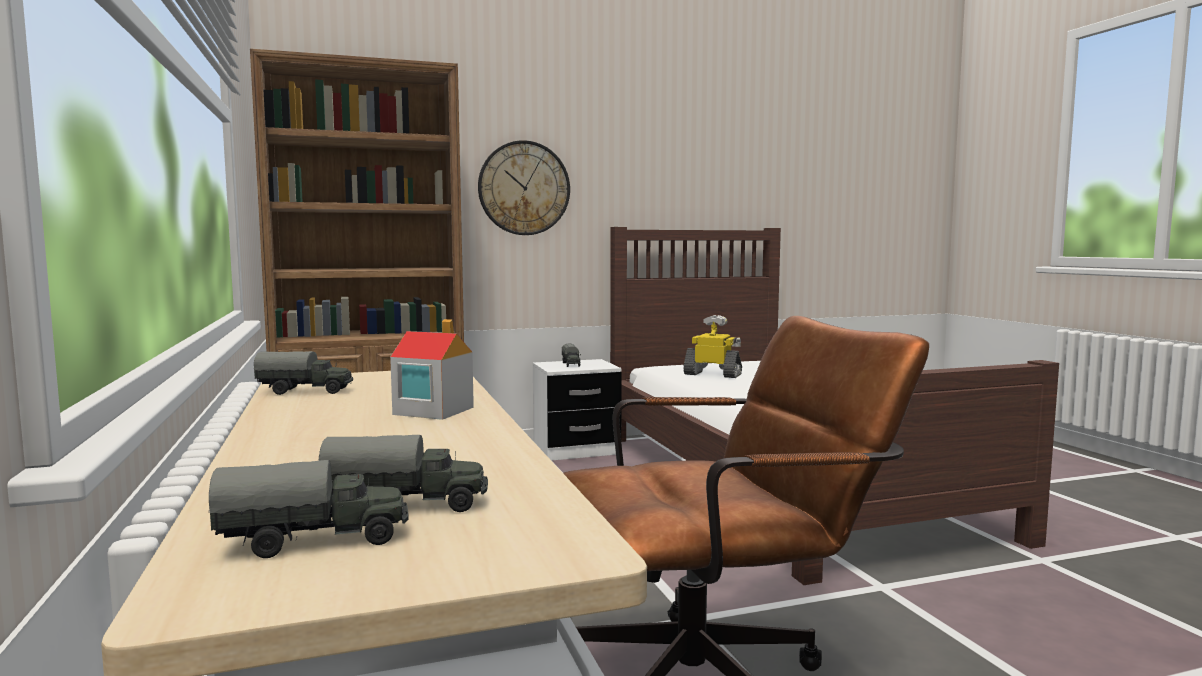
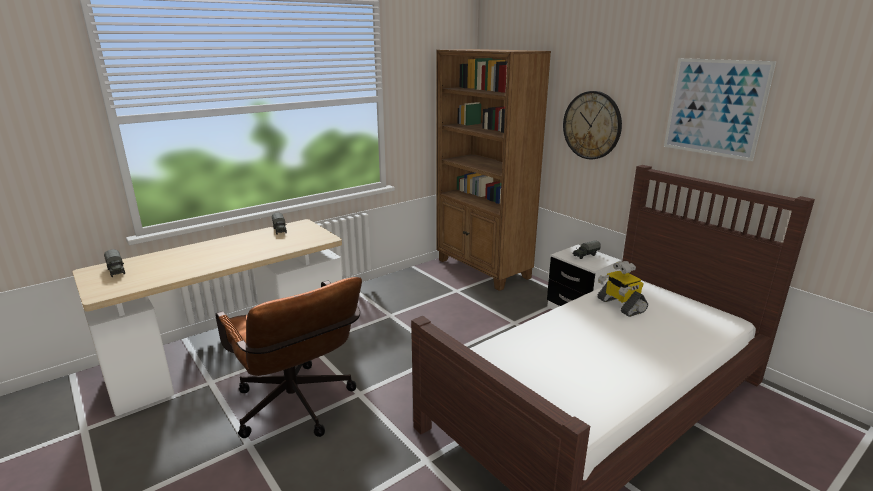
camera: 70 degrees right, 15 degrees up
toy truck [319,435,488,512] -> none
toy house [390,319,474,420] -> none
toy robot [683,315,742,378] -> toy robot turned 150 degrees clockwise [597,261,648,317]
none -> picture [664,58,776,161]

